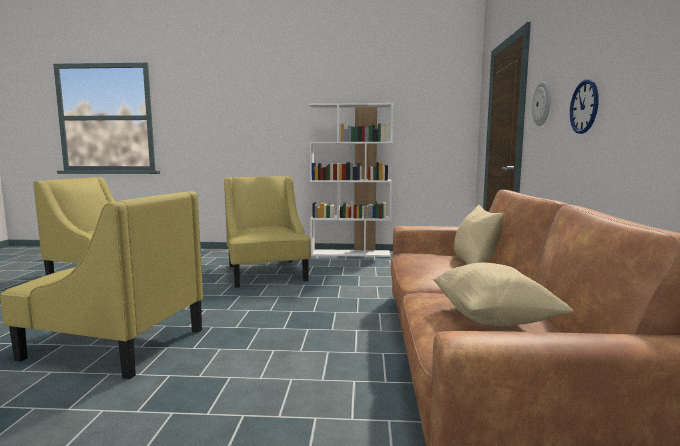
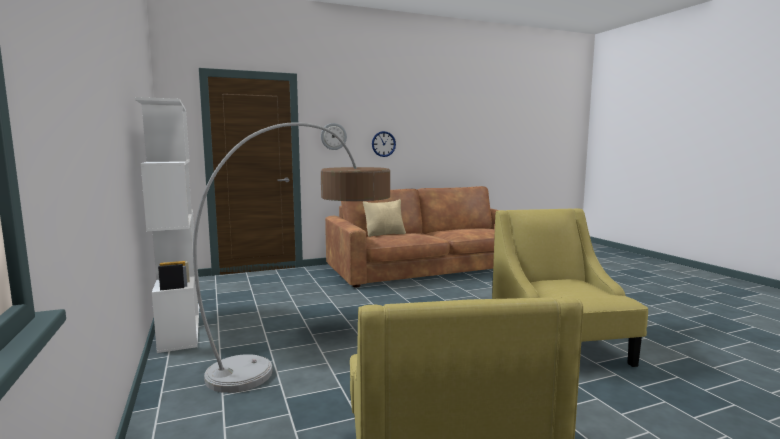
camera: 115 degrees left, 0 degrees up
yellow armchair [224,176,311,288] -> floor lamp [193,122,390,393]
beige pillow [433,263,574,326] -> none

